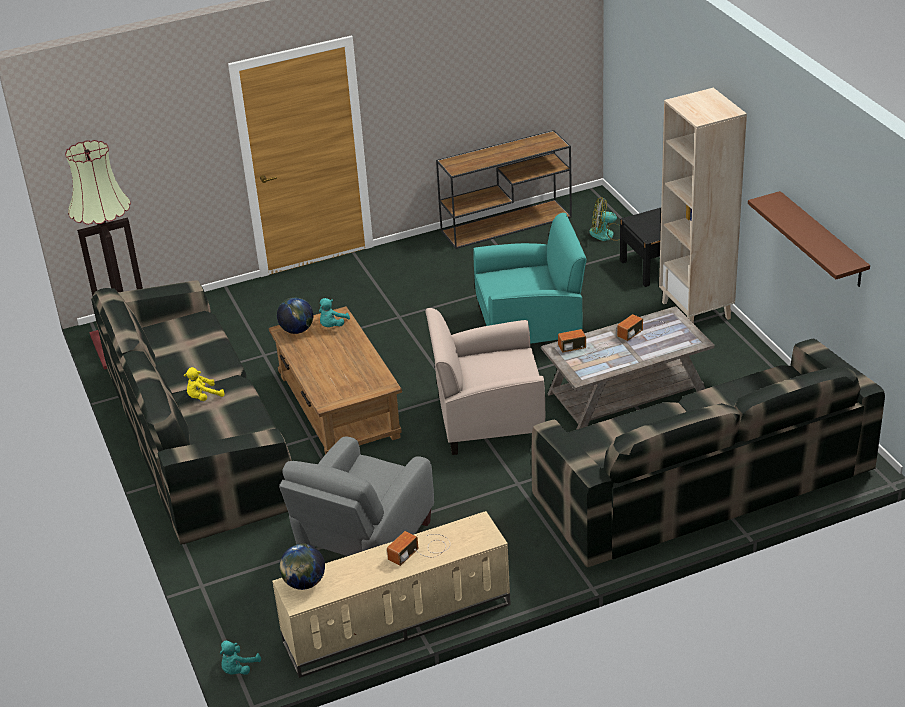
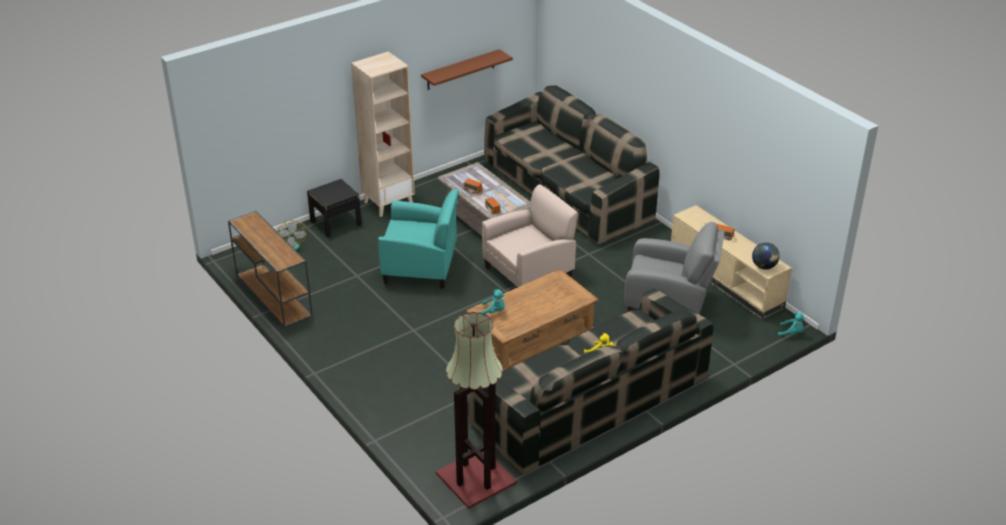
camera: 105 degrees left, 0 degrees up
globe [277,297,313,334] -> none
beige armchair [425,308,545,455] -> beige armchair turned 105 degrees counterclockwise [482,184,578,287]
turquoise armchair [473,213,587,344] -> turquoise armchair turned 120 degrees clockwise [378,189,459,289]

